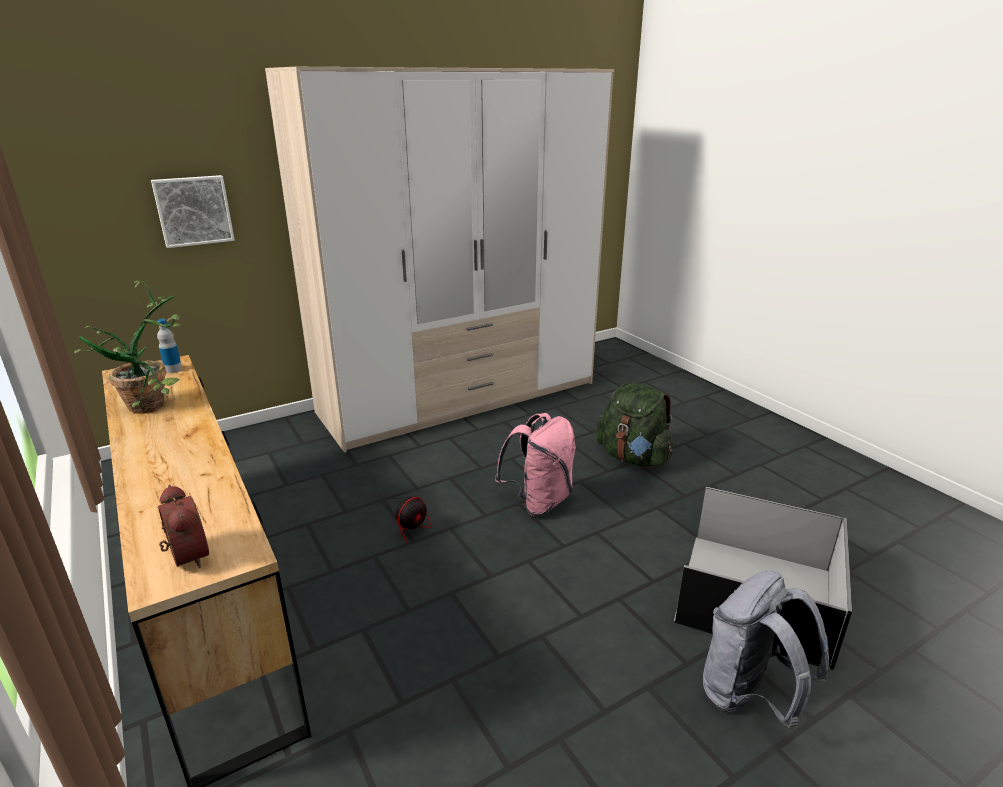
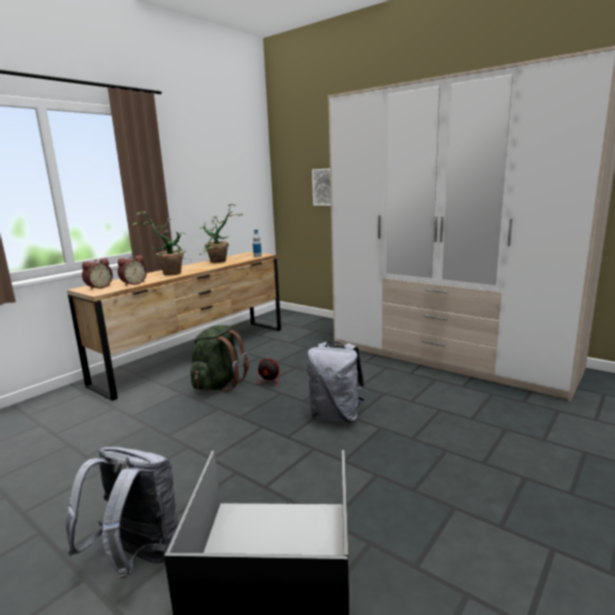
camera: 70 degrees right, 10 degrees down
pink backpack [495,413,576,516] -> grey backpack [307,342,365,423]
green backpack [596,382,673,467] -> green backpack moved to [190,325,249,391]
none -> alarm clock [118,255,147,286]
none -> potted plant [132,211,191,275]

